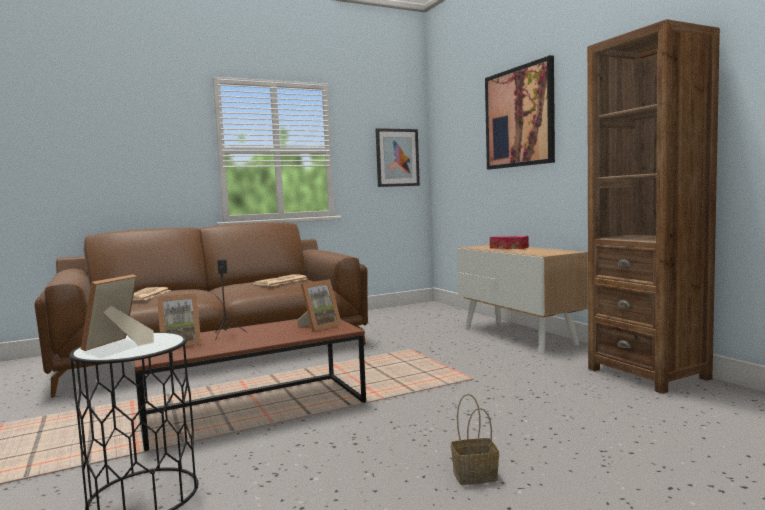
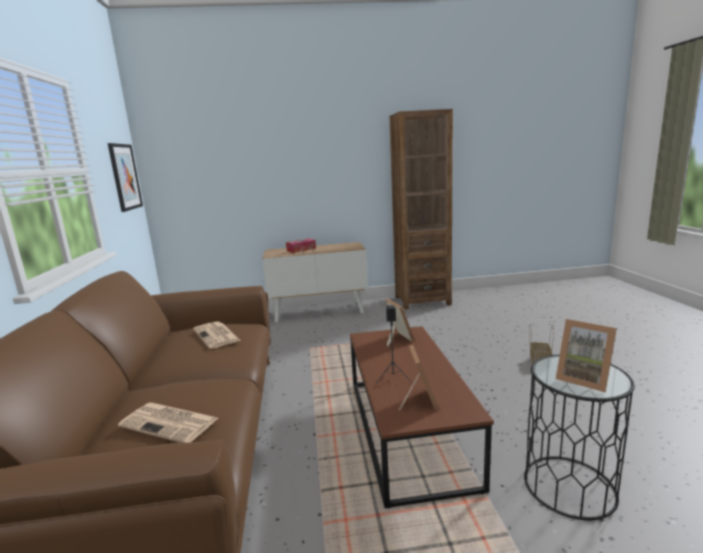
camera: 70 degrees left, 10 degrees up
picture [485,55,555,169] -> none

